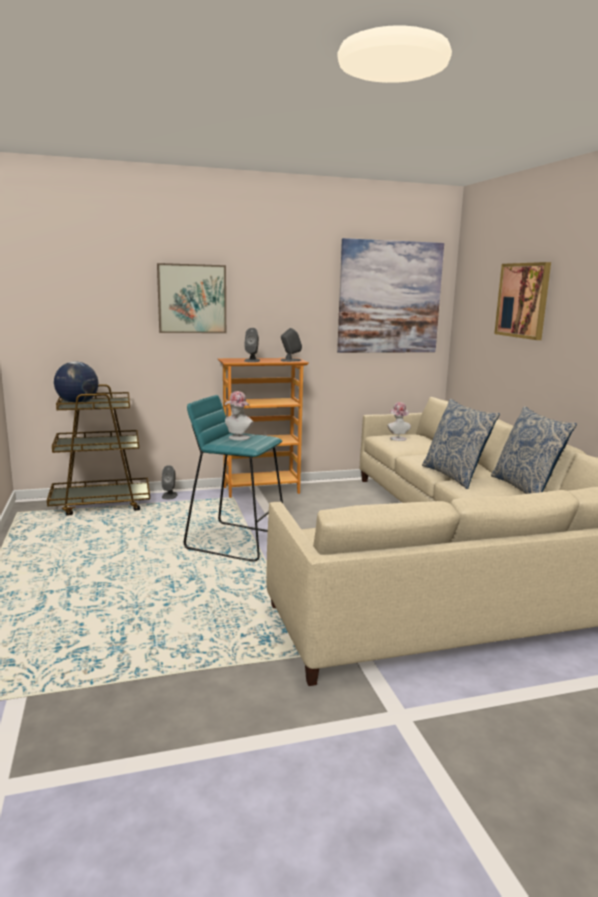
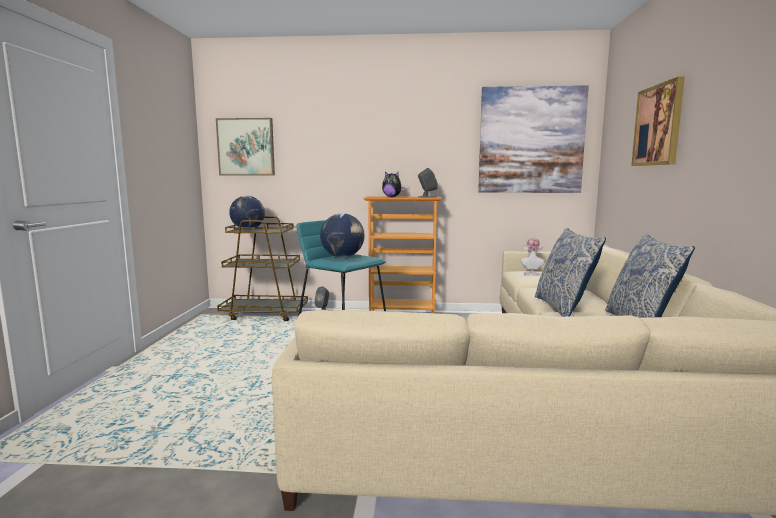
camera: 20 degrees right, 5 degrees down
picture [157,263,226,333] -> picture moved to [216,118,275,175]
hat [225,391,253,440] -> globe [320,213,365,258]
grey speaker [244,328,260,362] -> plush toy [382,172,405,197]

